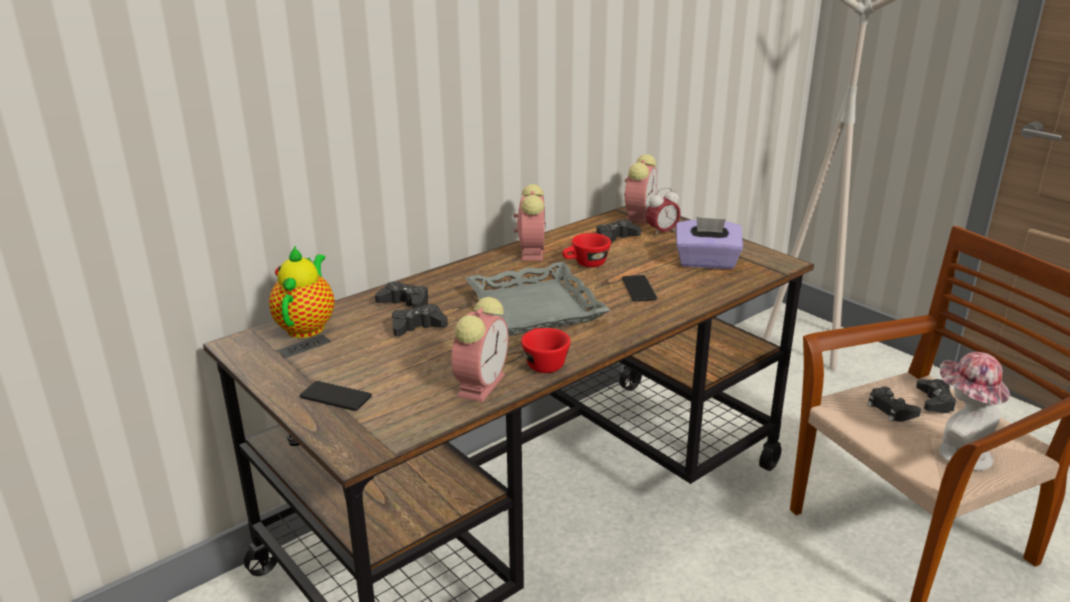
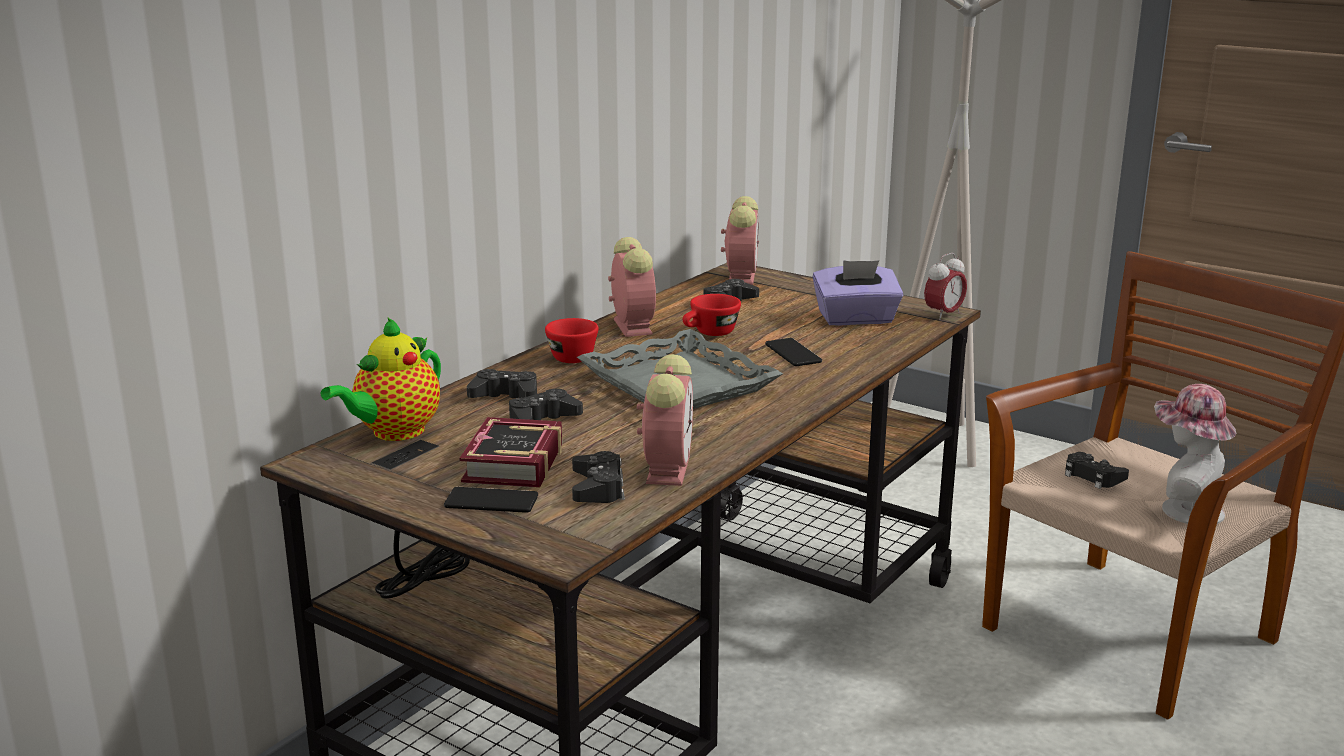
camera: 15 degrees left, 5 degrees down
teapot [269,245,335,338] -> teapot turned 135 degrees counterclockwise [321,317,441,441]
red cup [521,328,571,373] -> red cup moved to [545,318,599,363]
alarm clock [646,187,681,237] -> alarm clock moved to [924,253,967,320]
black game controller [916,379,956,413] -> black game controller moved to [572,451,625,503]
none -> book [460,417,562,488]

